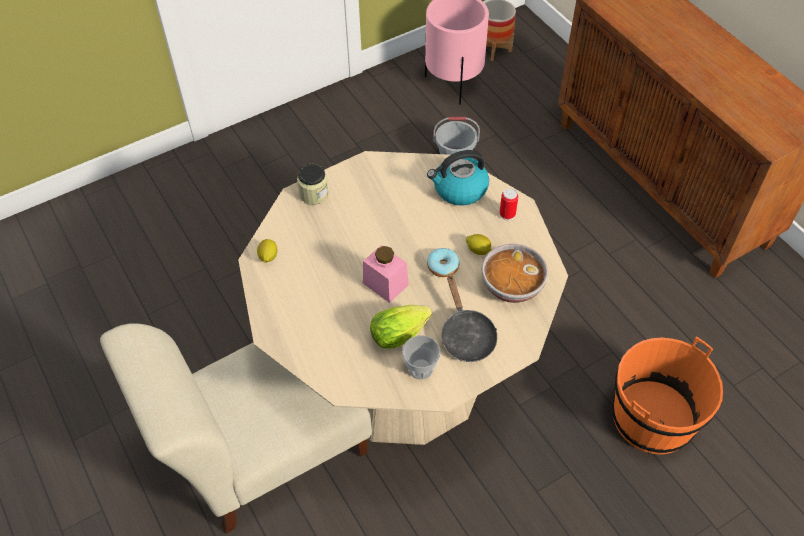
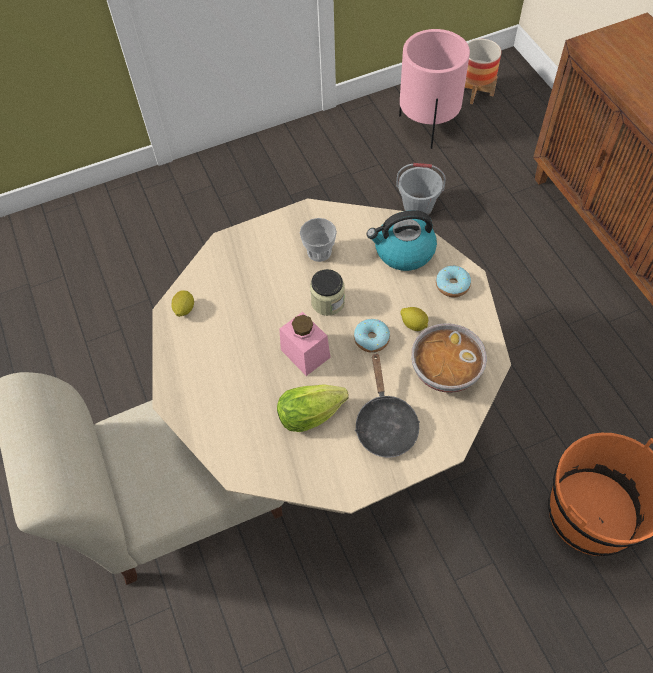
camera: 10 degrees right, 5 degrees up
jar [297,164,329,205] -> jar moved to [310,269,345,316]
cup [402,335,441,380] -> cup moved to [300,218,337,262]
can [500,188,518,221] -> donut [436,266,471,297]

